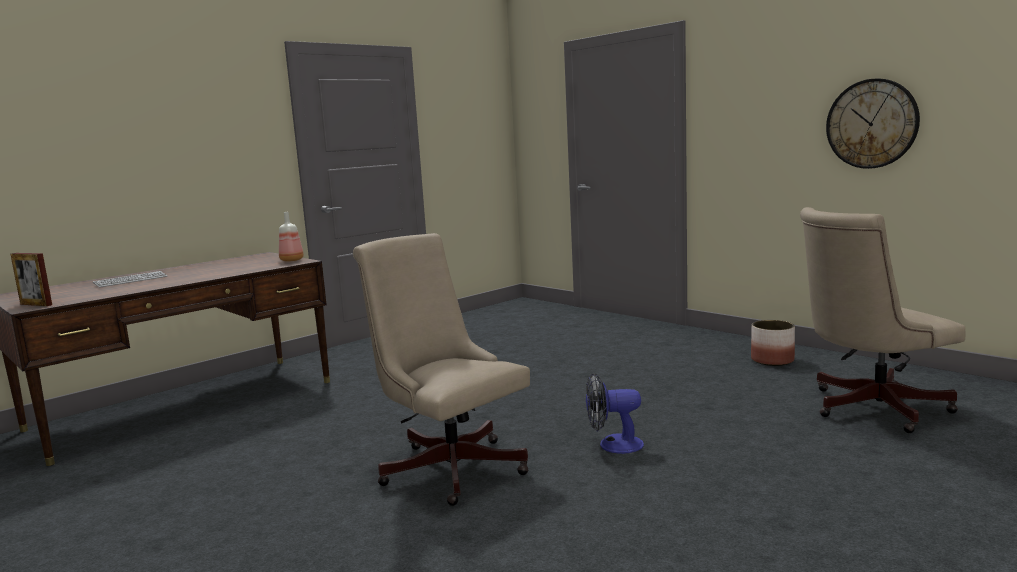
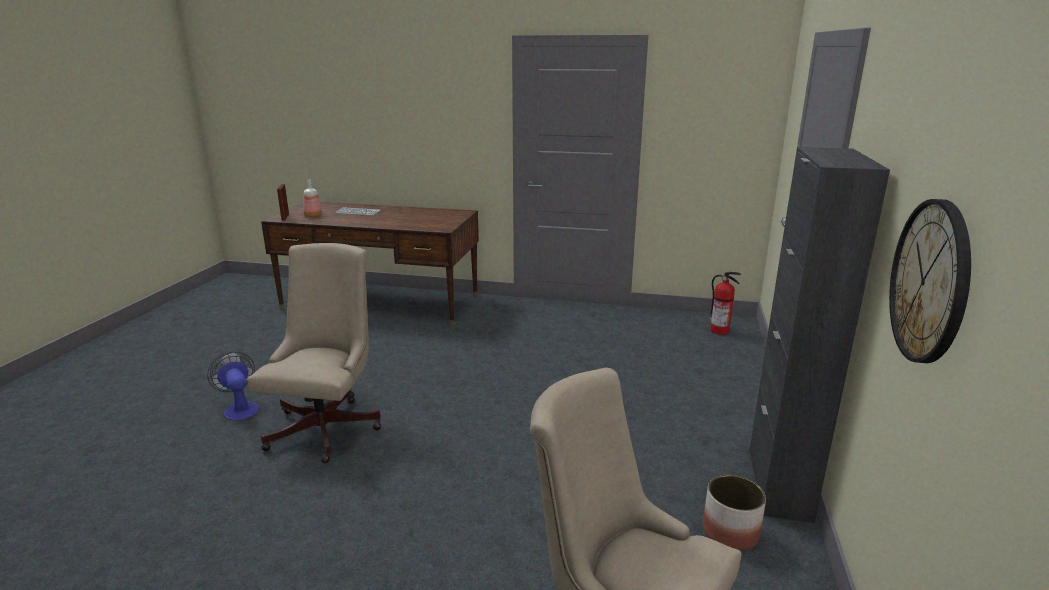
camera: 55 degrees right, 10 degrees up
bottle [279,212,304,262] -> bottle moved to [303,180,322,217]
fan [586,373,644,454] -> fan moved to [207,352,259,421]
none -> fire extinguisher [709,272,741,335]
none -> black cabinet [749,147,890,523]

